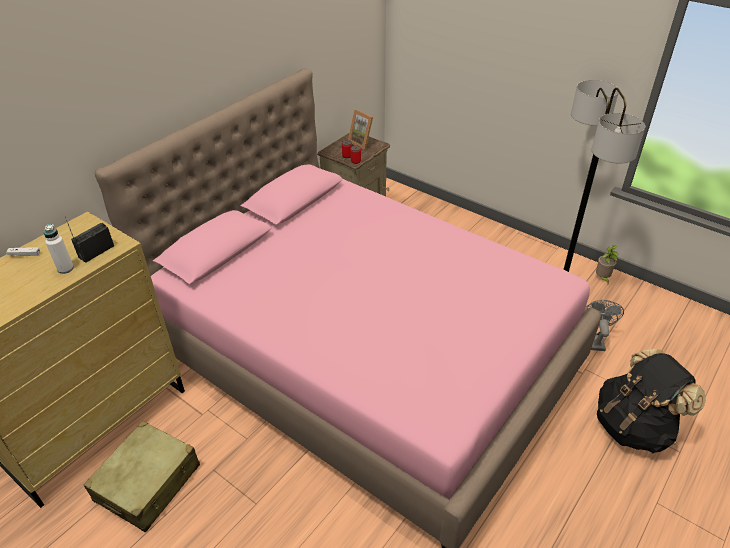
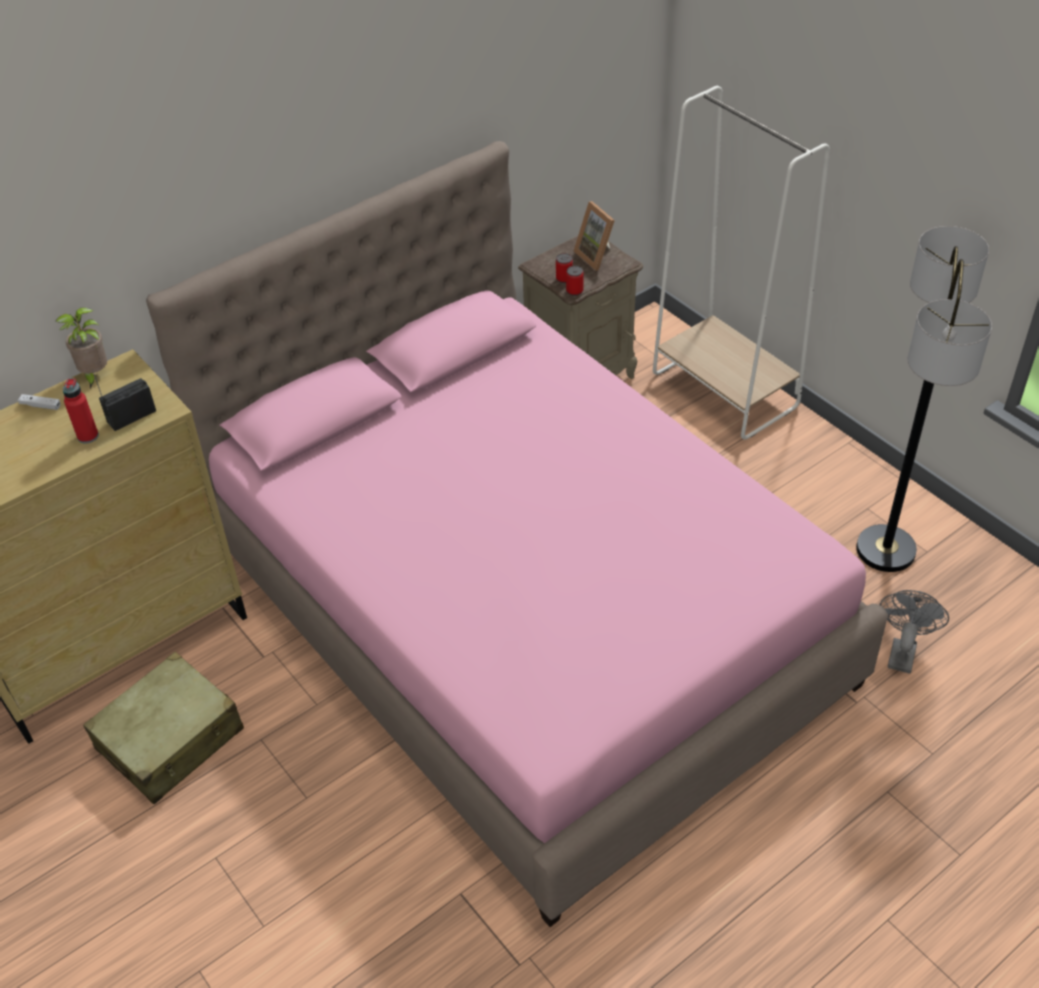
camera: 15 degrees right, 5 degrees up
white bottle [44,224,74,274] -> red bottle [63,378,99,443]
potted plant [596,245,618,283] -> potted plant moved to [56,308,107,388]
black backpack [597,349,706,453] -> none
none -> clothes rack [653,86,830,440]

